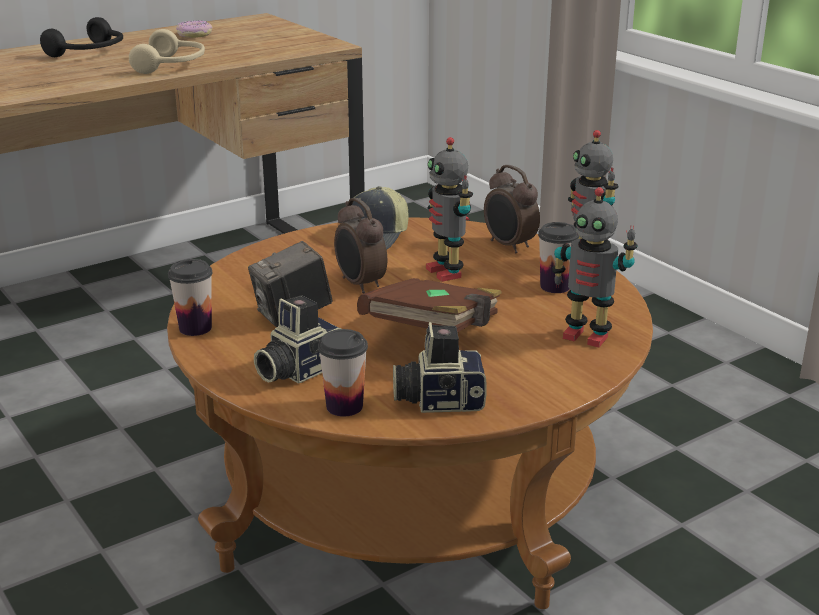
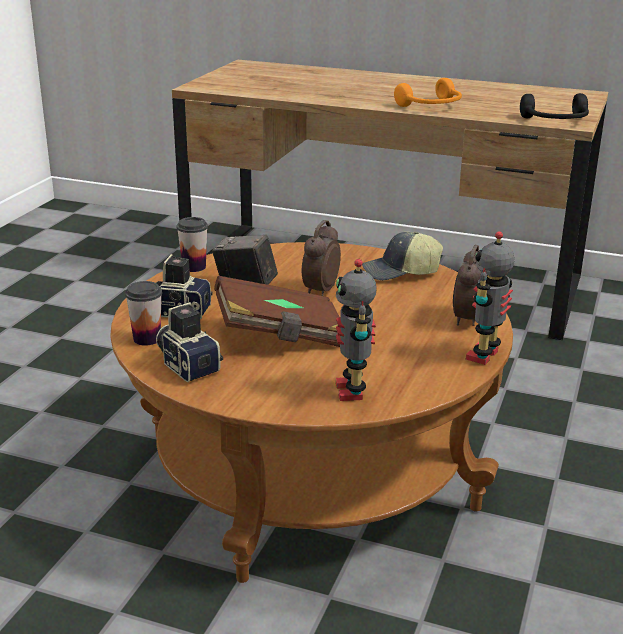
camera: 55 degrees right, 0 degrees up
black headphones [40,17,123,57] -> black headphones moved to [520,93,589,119]
beige headphones [129,29,205,74] -> orange headphones [394,78,462,107]
donut [176,20,213,38] -> none
toy robot [426,137,473,282] -> none
cup [538,222,579,293] -> none

